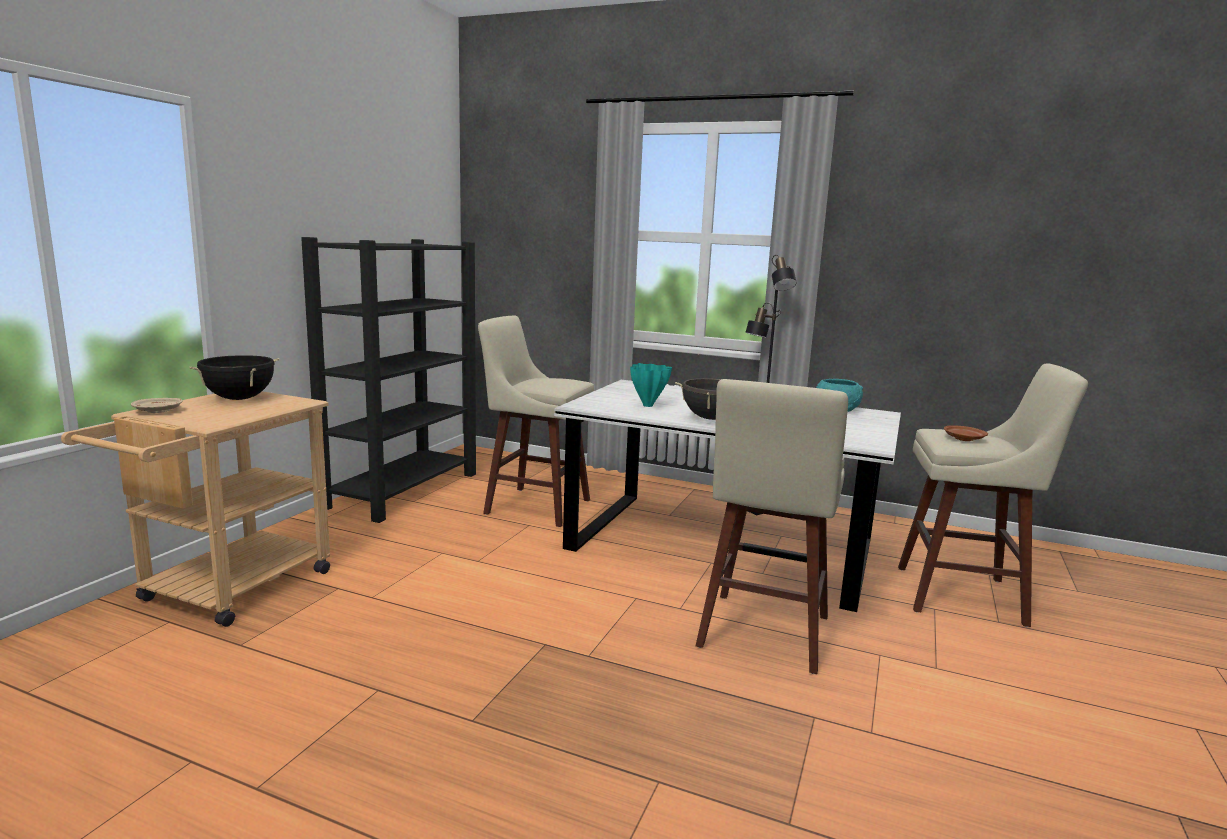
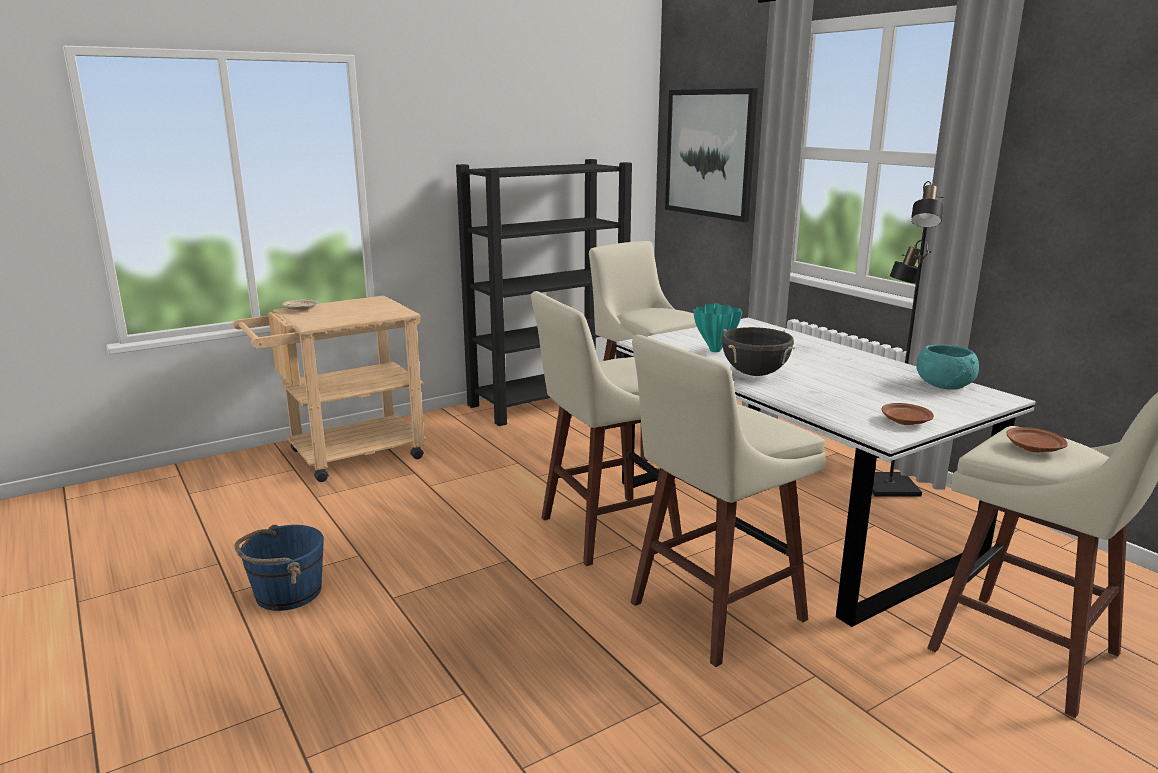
camera: 35 degrees right, 5 degrees up
black cooking pot [189,355,280,400] -> none
none -> blue bucket [234,525,324,611]
none -> beige stool [531,291,682,566]
none -> picture [665,88,758,222]
none -> brown plate [882,403,934,425]

